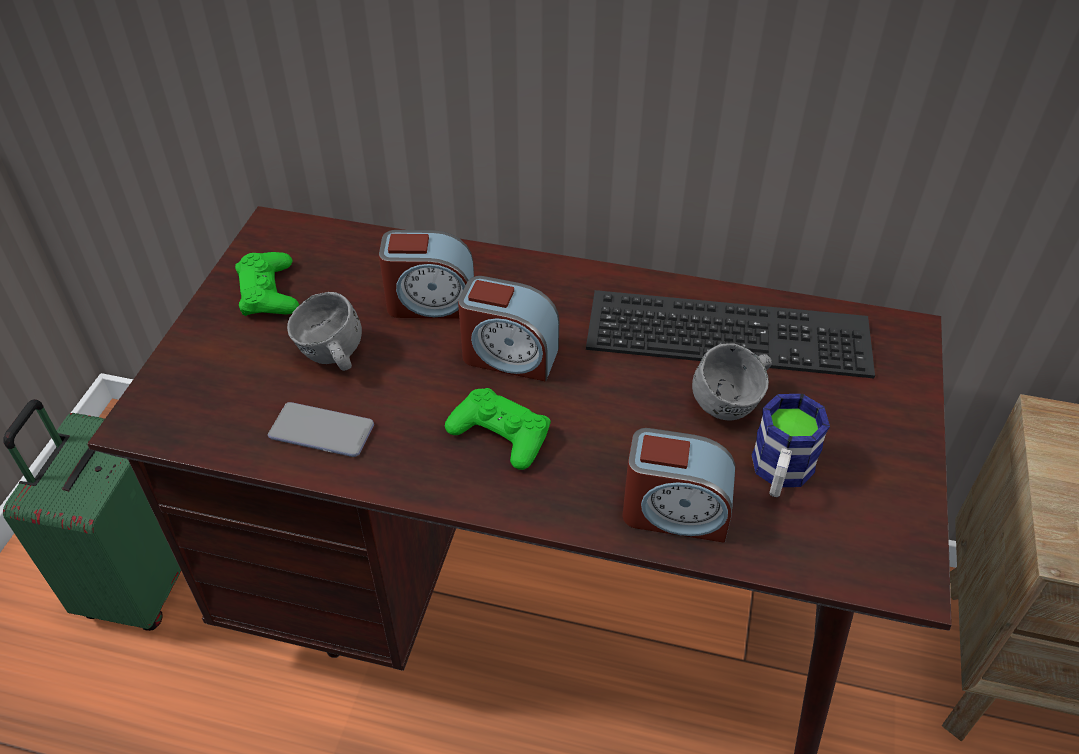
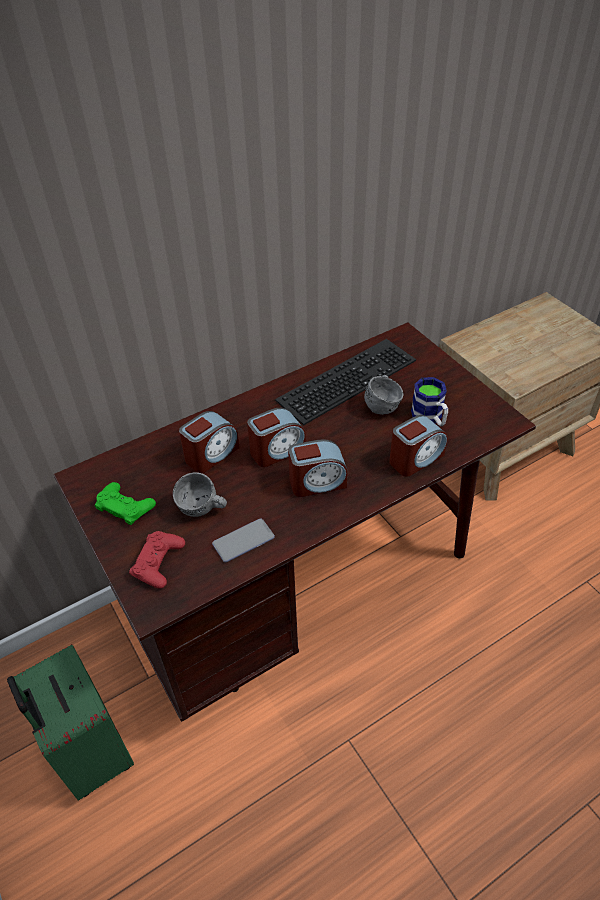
camera: 45 degrees left, 0 degrees up
green game controller [445,388,551,470] -> alarm clock [288,439,348,497]
none -> red game controller [129,531,185,589]

